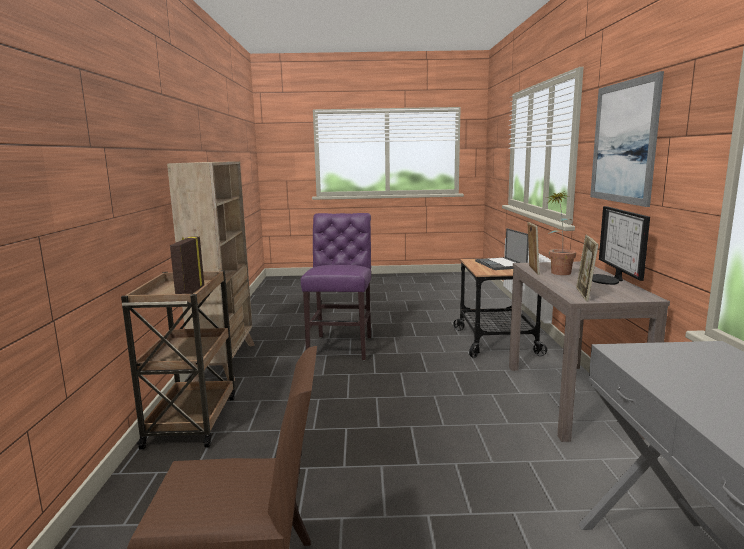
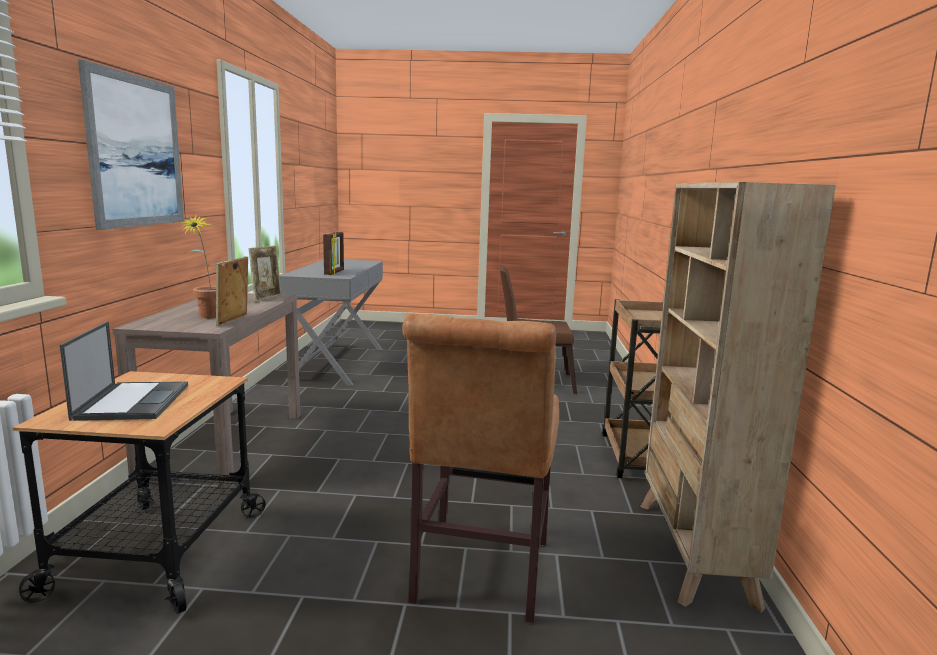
camera: 175 degrees left, 0 degrees up
picture frame [170,236,204,294] -> picture frame moved to [323,232,344,275]
purple chair [301,213,371,360] -> brown chair [403,313,559,623]
monitor [592,206,650,285] -> none

